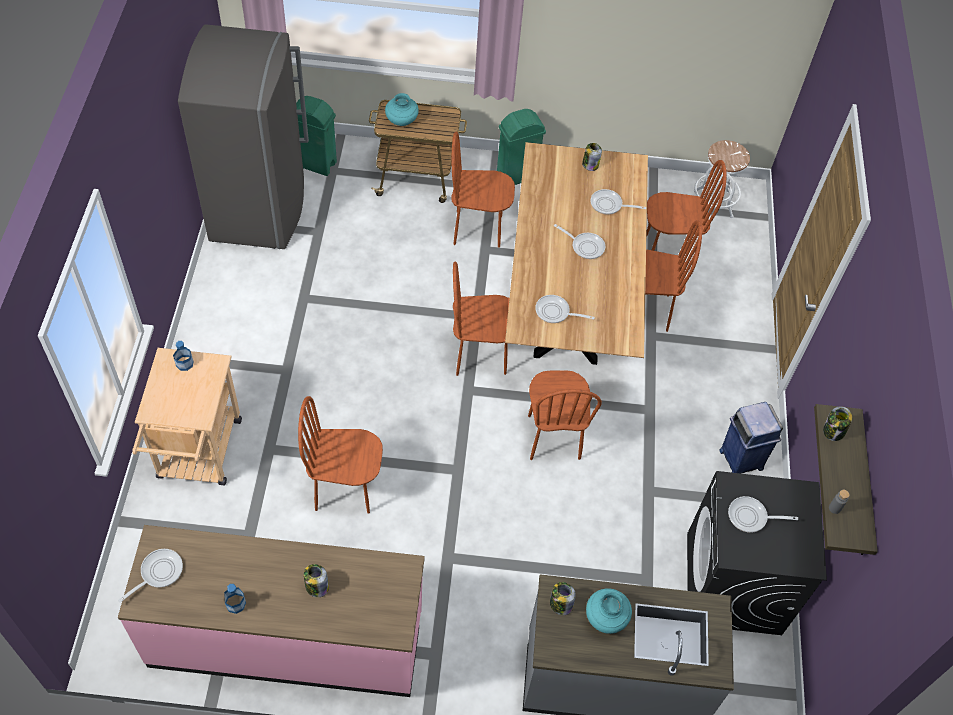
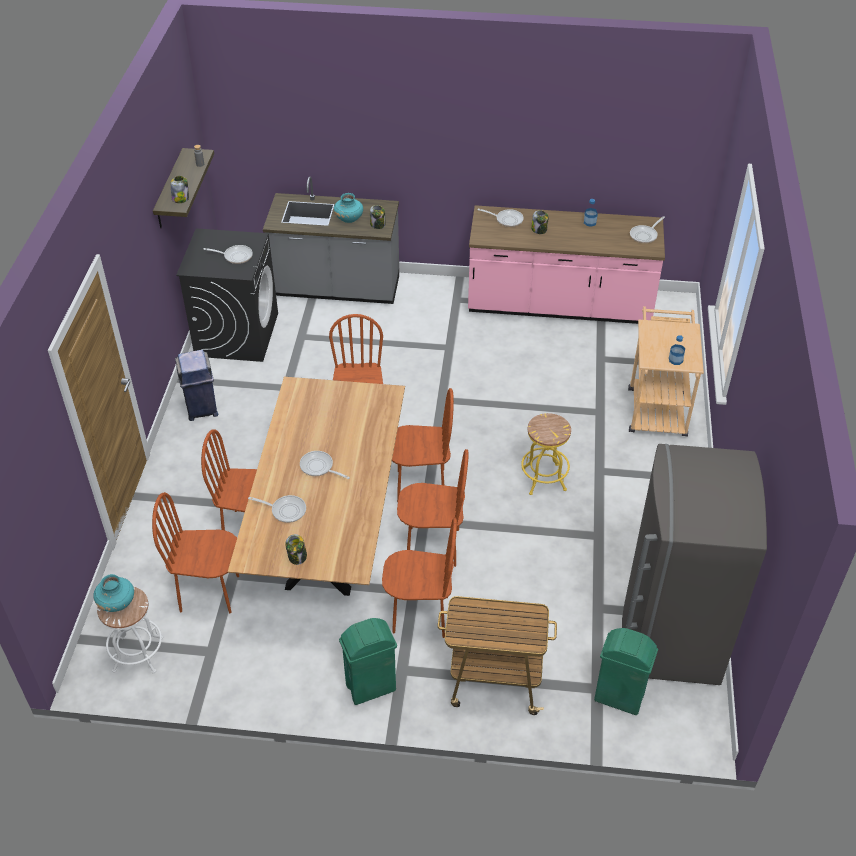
camera: 175 degrees left, 10 degrees down
brown chair [298,396,383,514] -> brown chair moved to [397,449,469,567]
turquoise vase [385,93,419,126] -> turquoise vase moved to [93,574,134,612]
frying pan [535,295,595,323] -> frying pan moved to [478,208,524,227]
none -> yellow stool [521,413,571,495]

